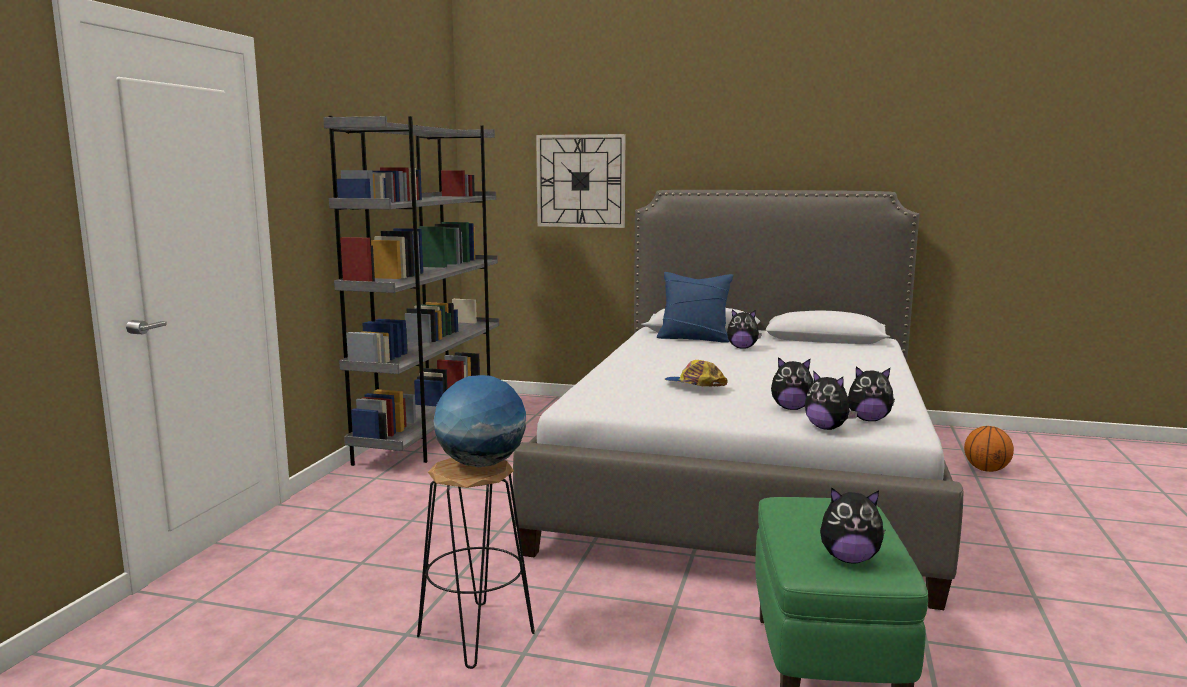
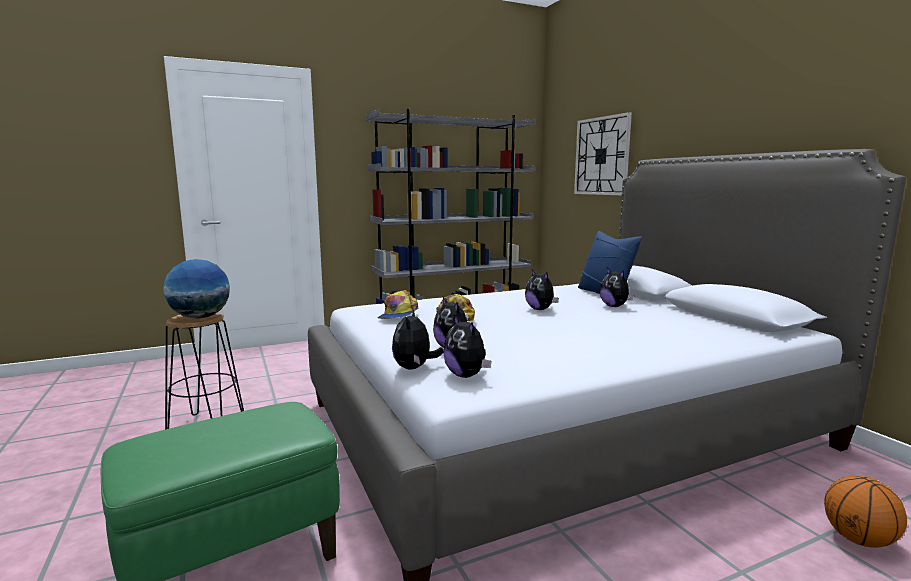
camera: 50 degrees right, 0 degrees up
plush toy [820,487,886,563] -> plush toy moved to [525,269,559,310]
none -> cap [378,291,419,319]

